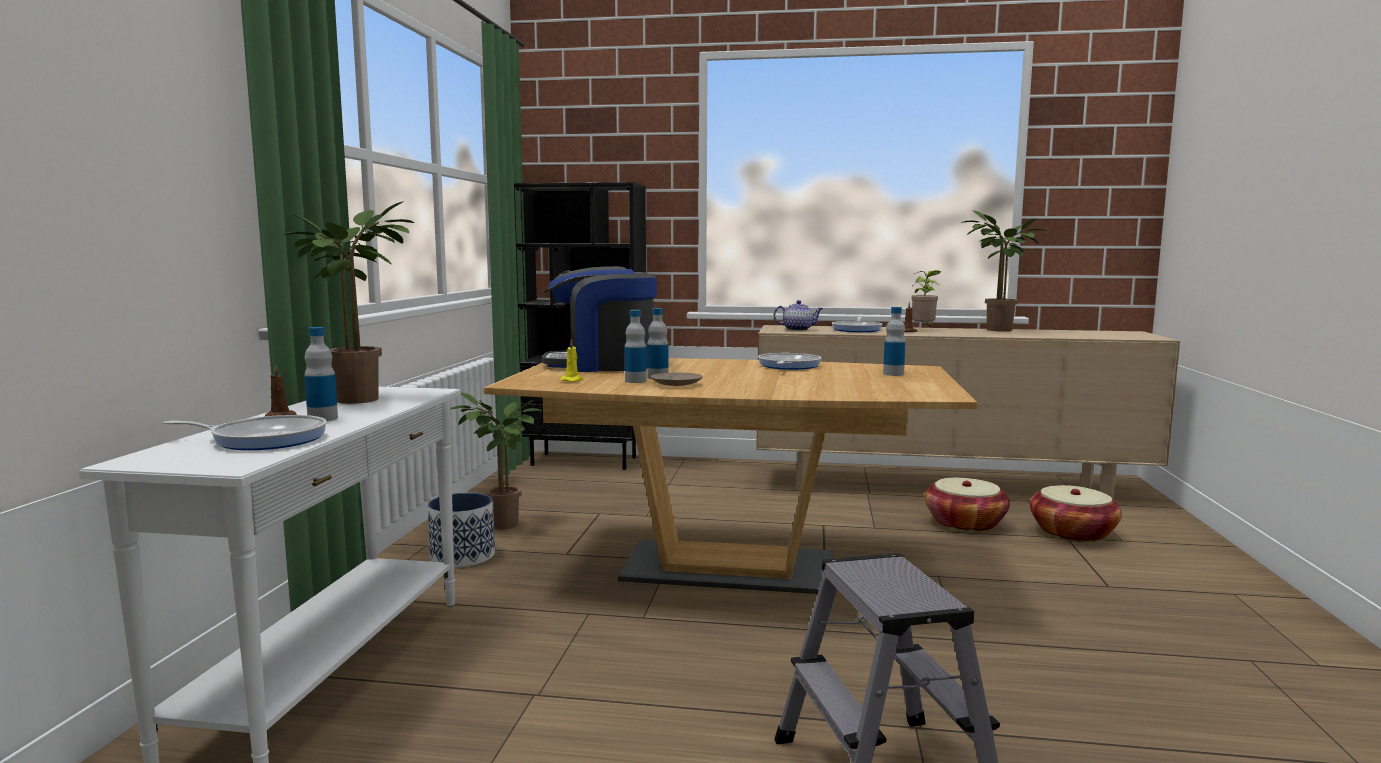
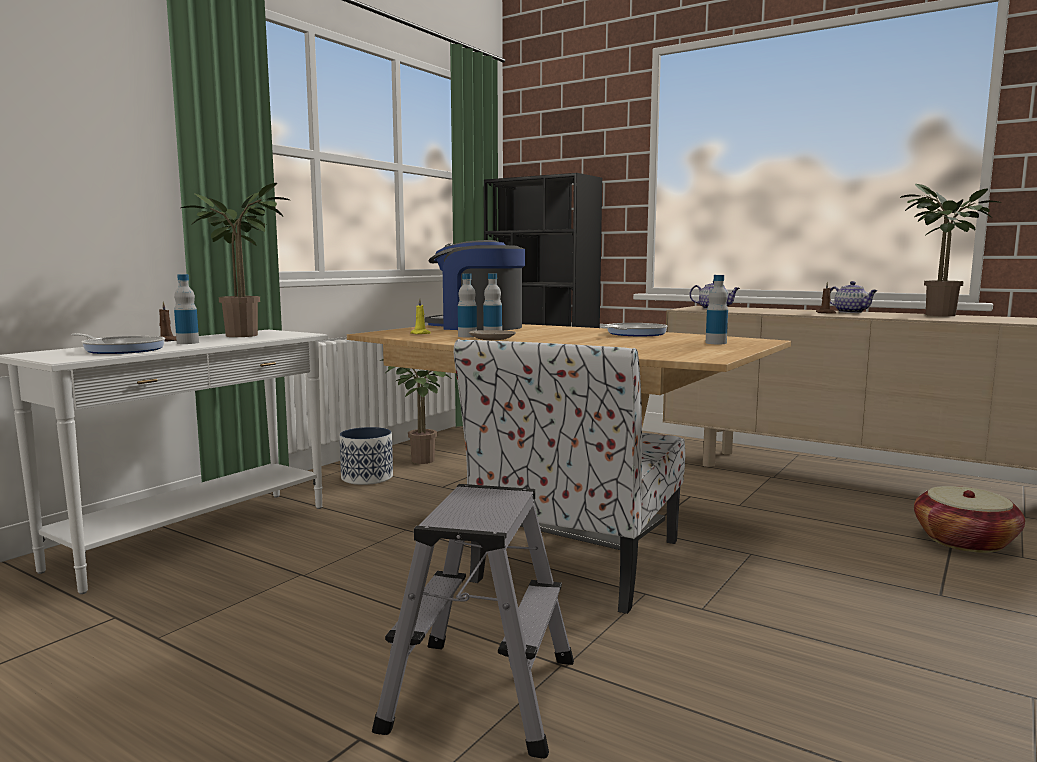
camera: 25 degrees right, 0 degrees up
frying pan [832,317,882,332] -> none
potted plant [912,270,941,327] -> teapot [830,281,878,313]
basket [925,478,1010,532] -> none
none -> chair [454,339,685,614]

